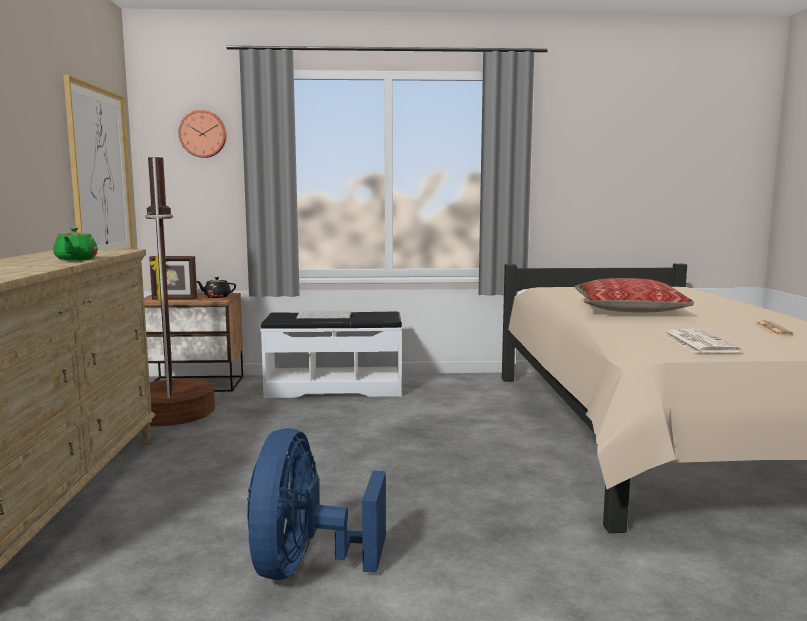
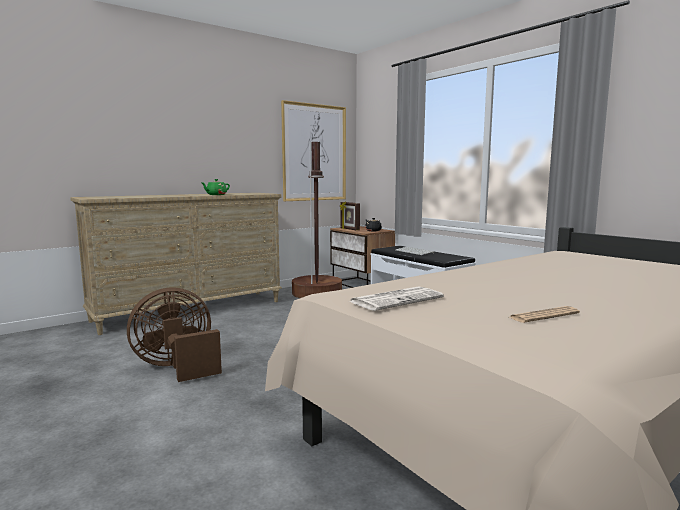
camera: 55 degrees right, 0 degrees up
wall clock [179,110,227,158] -> none
blue fan [247,428,386,580] -> brown fan [127,287,222,382]
pillow [575,278,694,312] -> none

